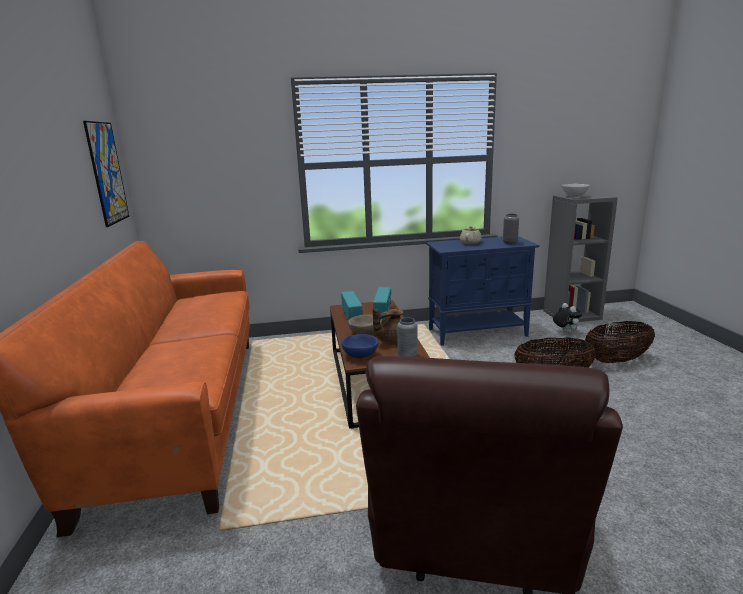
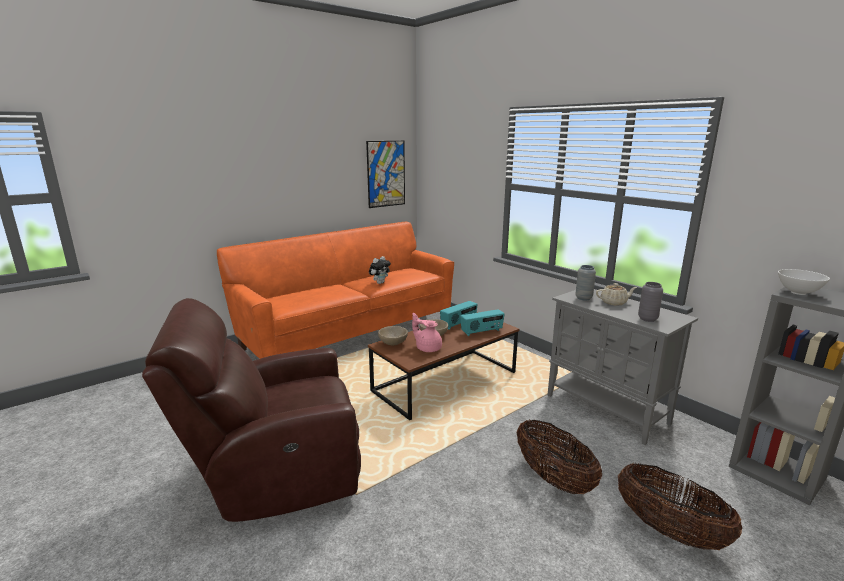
camera: 60 degrees right, 0 degrees up
blue bowl [342,334,378,358] -> beige bowl [378,326,408,345]
brown teapot [373,309,404,345] -> pink teapot [412,313,442,352]
grey vase [397,317,418,357] -> grey vase moved to [575,265,596,300]
blue cabinet [426,236,539,346] -> grey cabinet [547,289,698,445]
plush toy [553,303,582,333] -> plush toy moved to [369,256,391,284]

